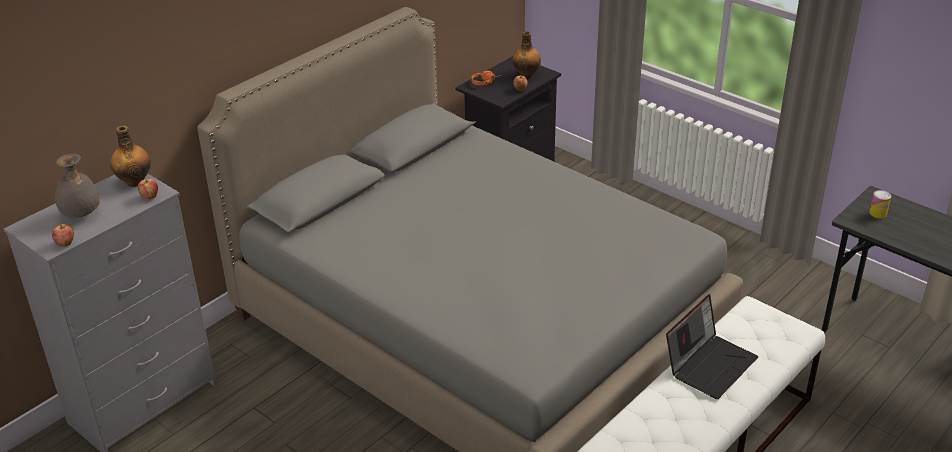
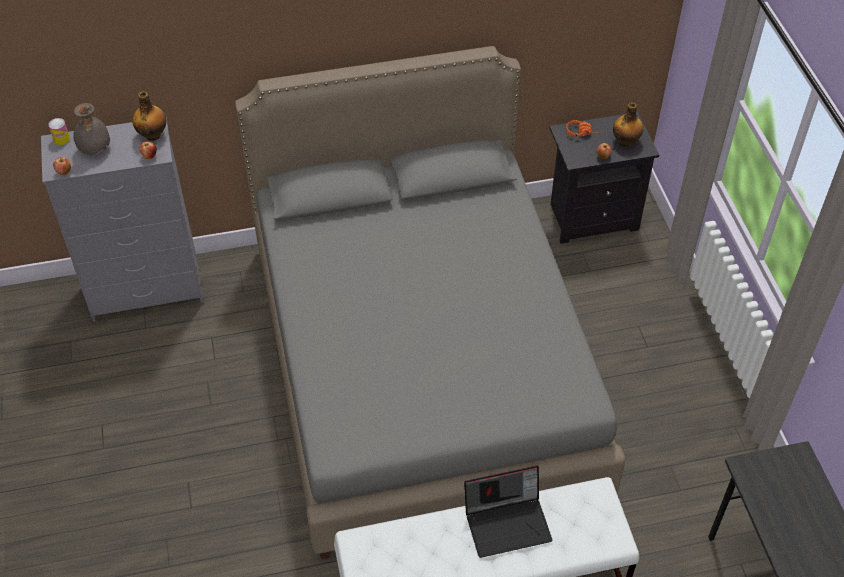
camera: 35 degrees right, 15 degrees up
can [869,190,891,219] -> can moved to [48,118,70,145]

